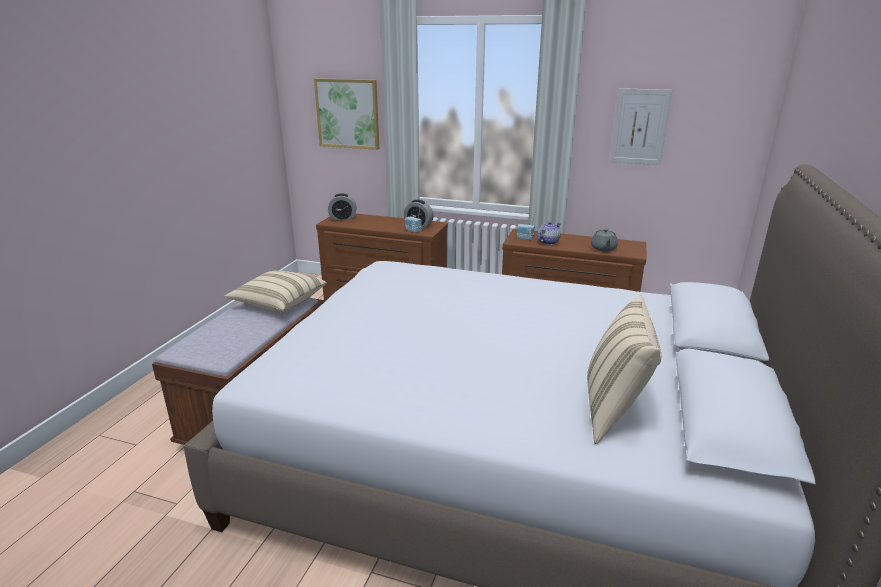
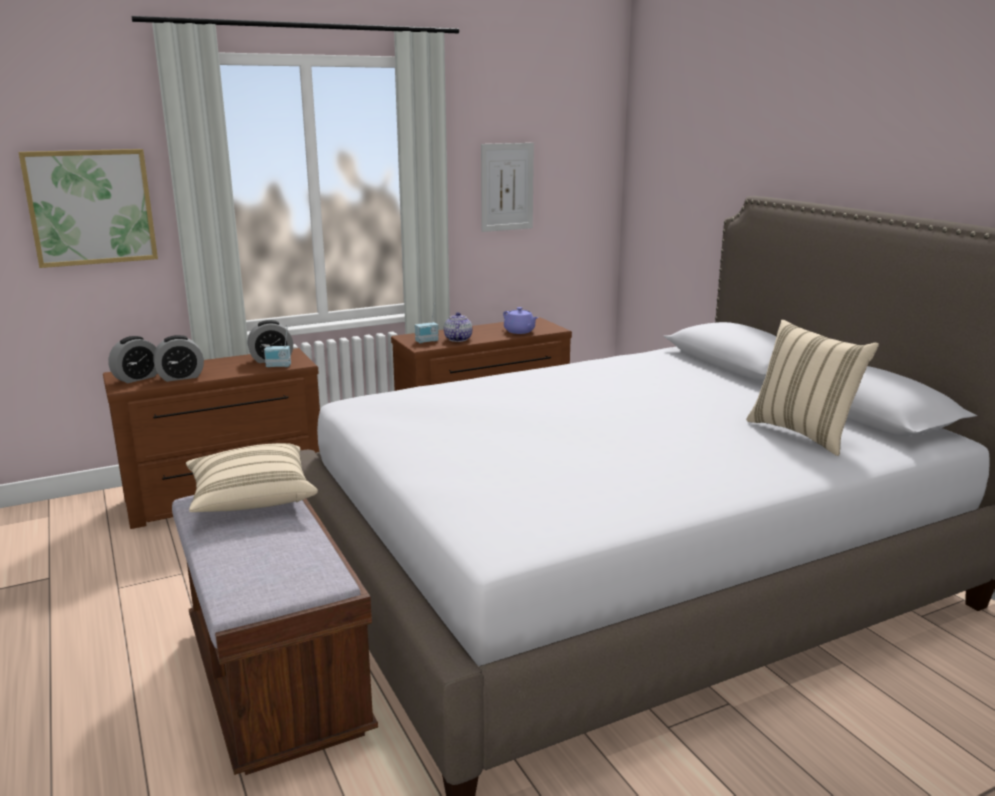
camera: 45 degrees left, 5 degrees down
grey teapot [591,229,618,251] -> purple teapot [503,307,538,334]
none -> alarm clock [153,335,204,382]

